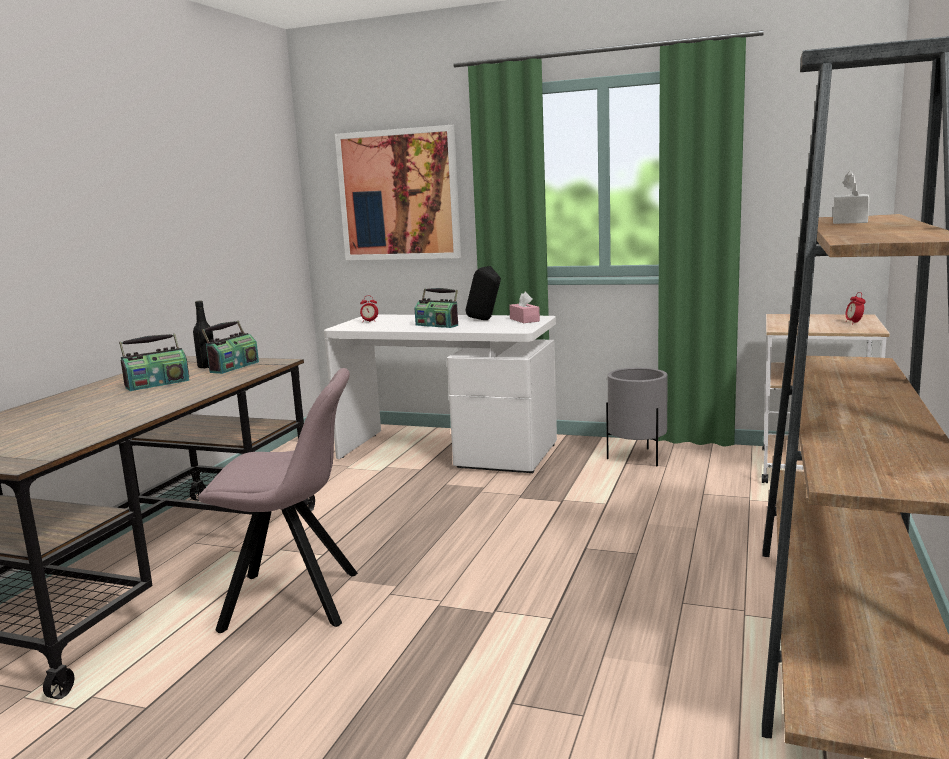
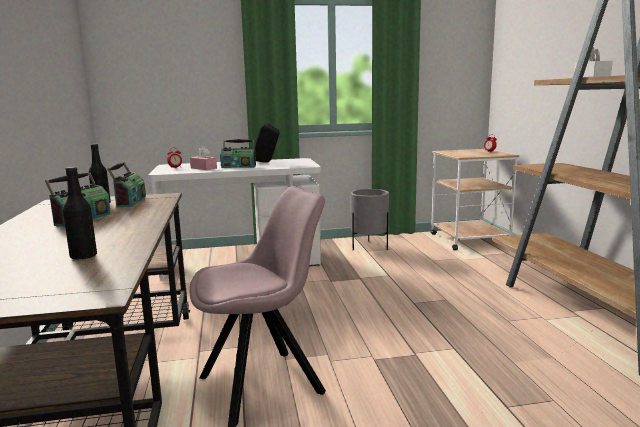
camera: 30 degrees left, 0 degrees up
picture [335,125,461,260] -> none
pink tissue box [509,292,540,323] -> pink tissue box moved to [190,147,217,170]
none -> black bottle [63,167,97,260]

